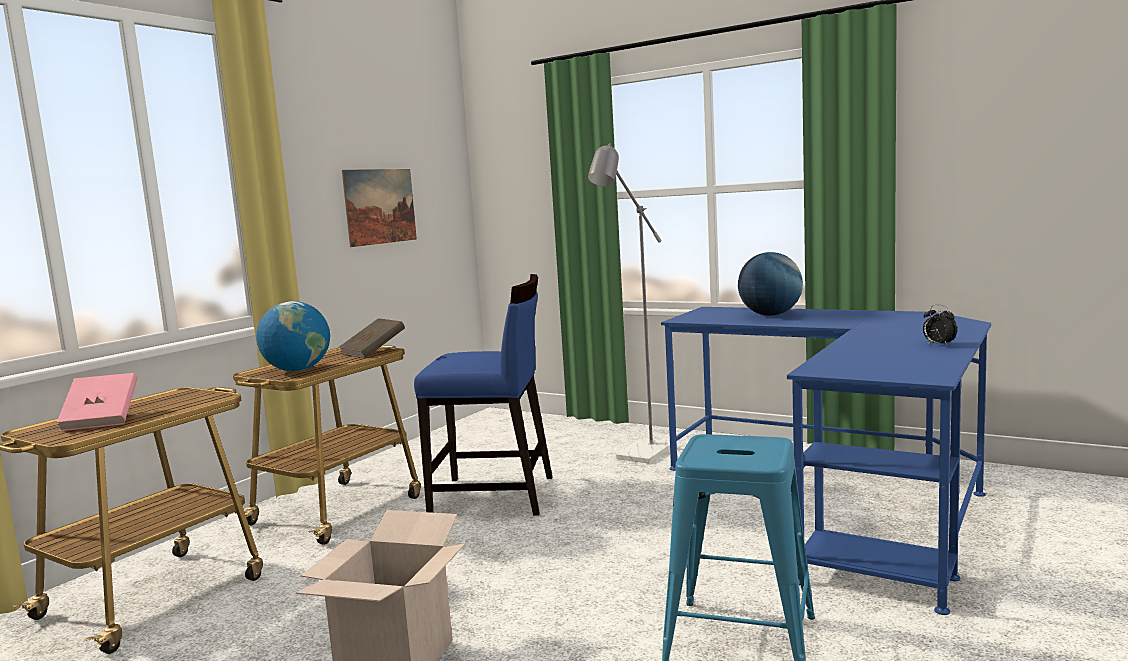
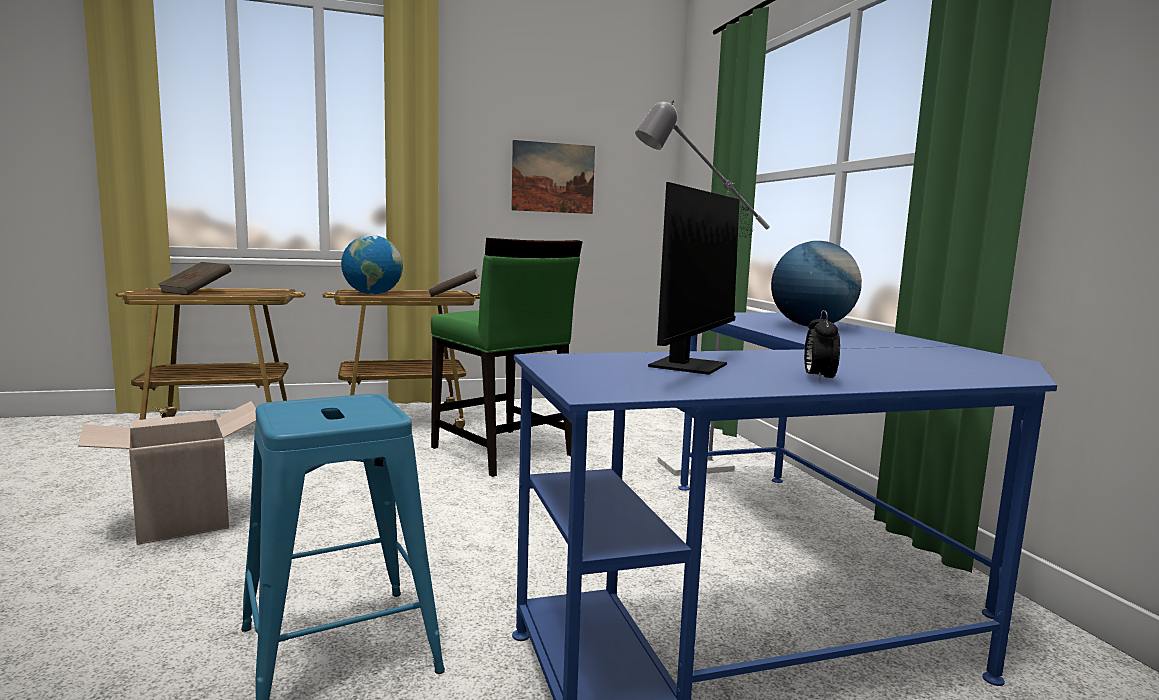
camera: 40 degrees right, 0 degrees up
pink book [57,373,137,431] -> brown book [158,262,231,295]
blue chair [414,274,552,516] -> green chair [431,238,582,477]
none -> monitor [648,182,754,375]

